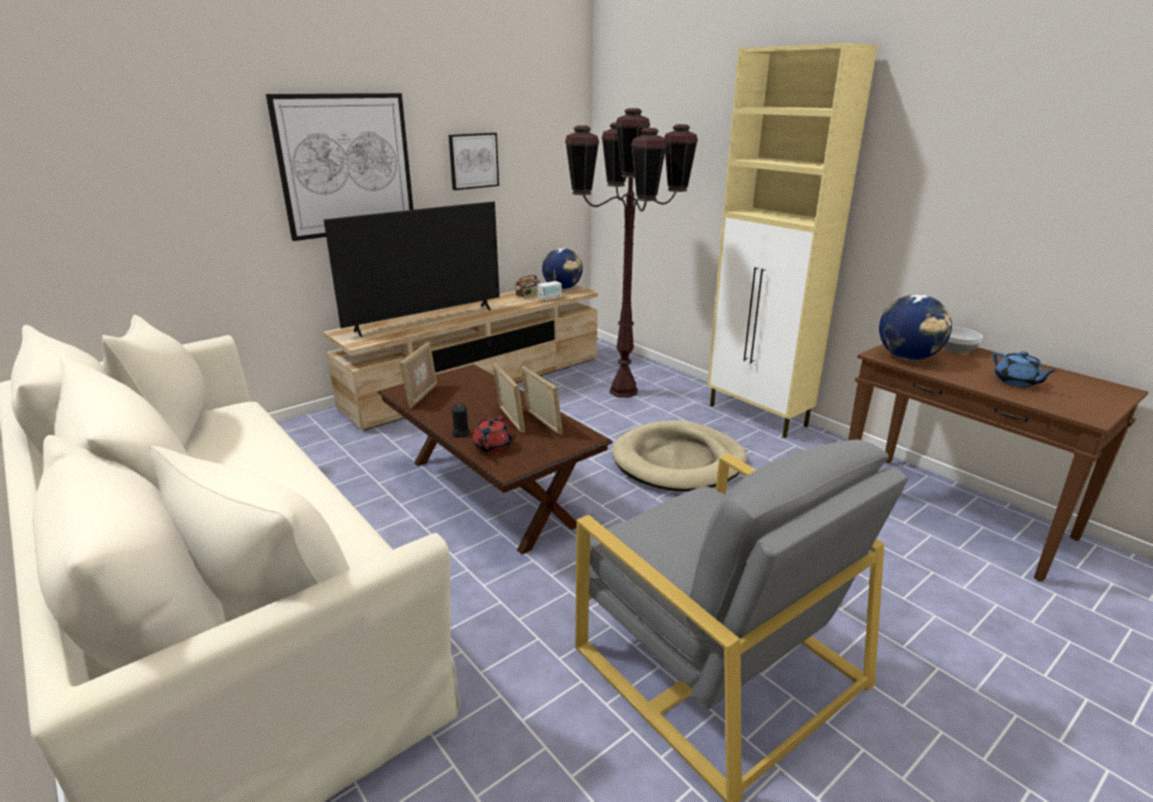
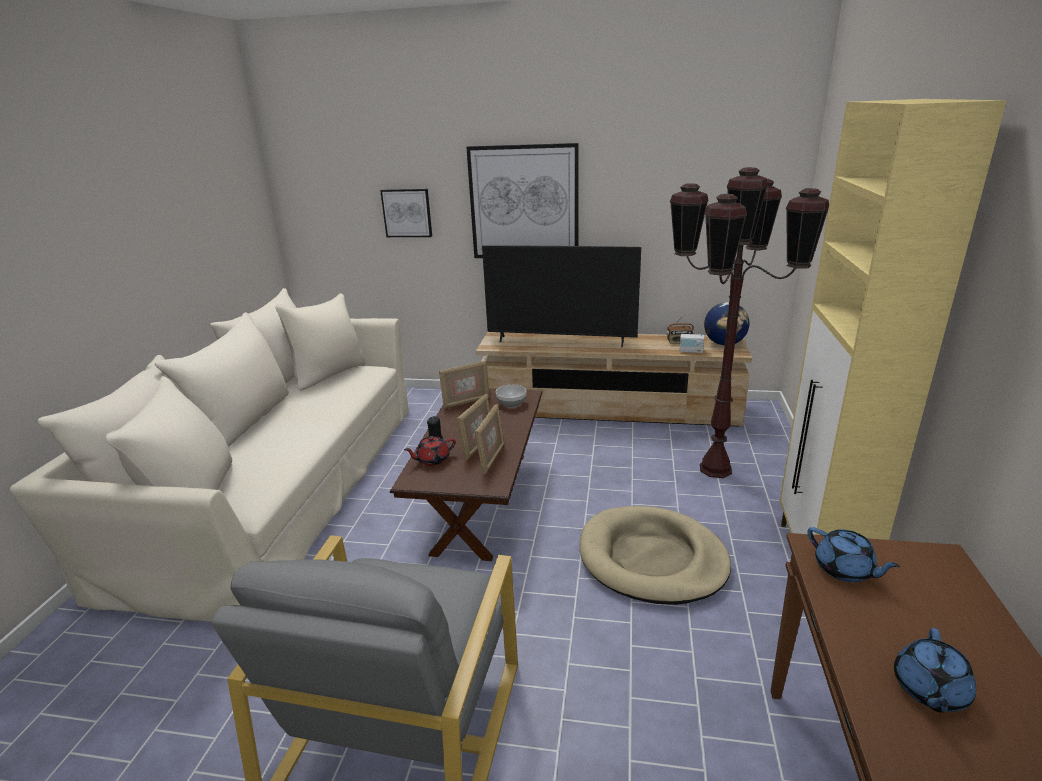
camera: 50 degrees right, 0 degrees up
picture [448,133,499,190] -> picture moved to [380,189,432,237]
globe [879,294,952,360] -> blue teapot [807,527,901,582]
bowl [943,327,983,354] -> bowl moved to [496,385,526,408]

